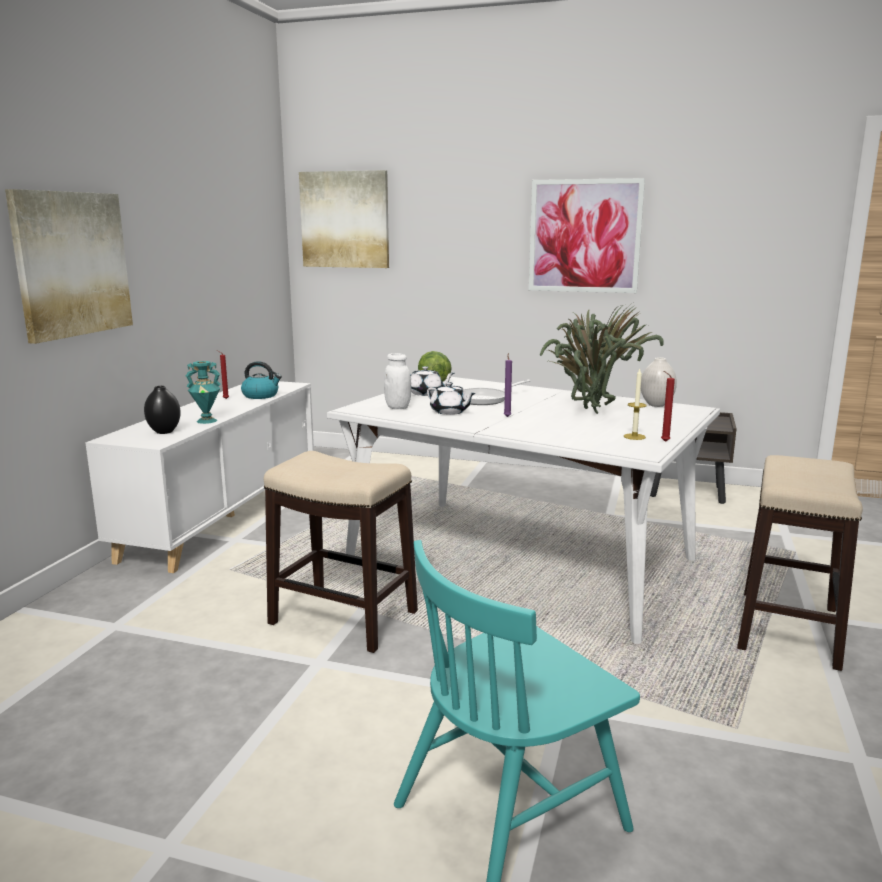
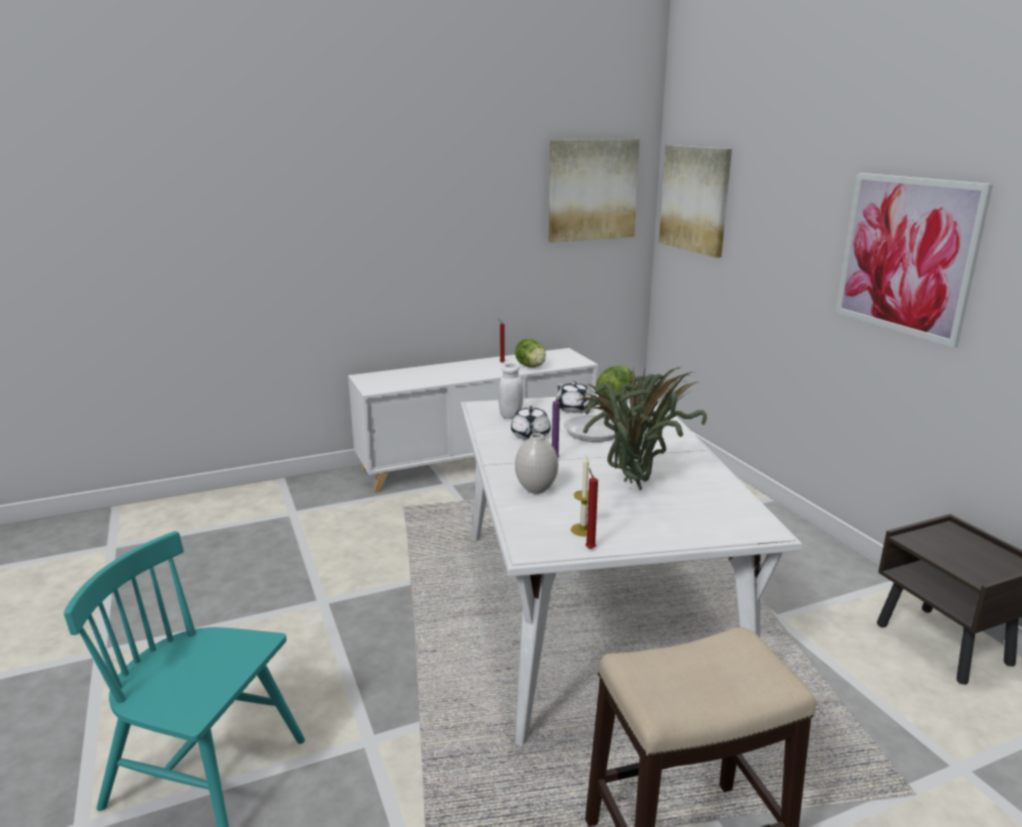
camera: 50 degrees right, 5 degrees up
picture [5,189,133,344] -> picture moved to [548,139,640,243]
black vase [144,386,181,434] -> none
turquoise vase [186,361,221,424] -> none
kettle [241,361,282,399] -> lettuce [515,339,546,368]
stool [263,451,418,653] -> none
white vase [641,357,677,407] -> white vase moved to [515,433,558,494]

